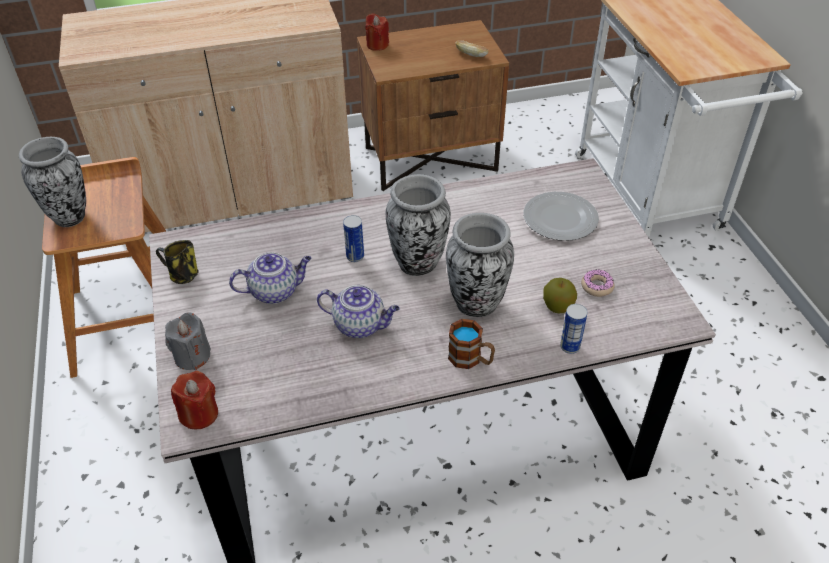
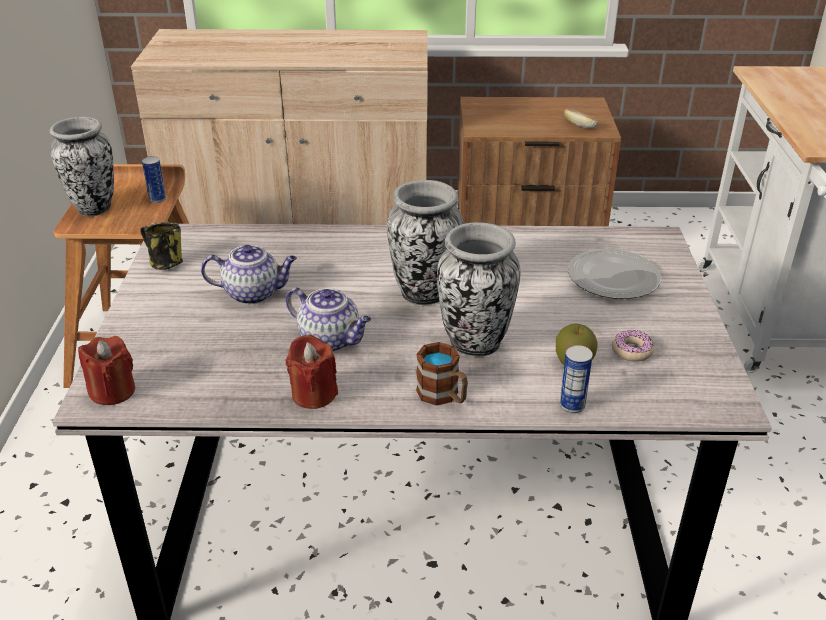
camera: 15 degrees right, 10 degrees down
grey candle [165,312,211,370] -> none
can [343,215,364,262] -> can moved to [142,156,166,203]
red candle [365,13,389,51] -> red candle moved to [286,335,338,409]

